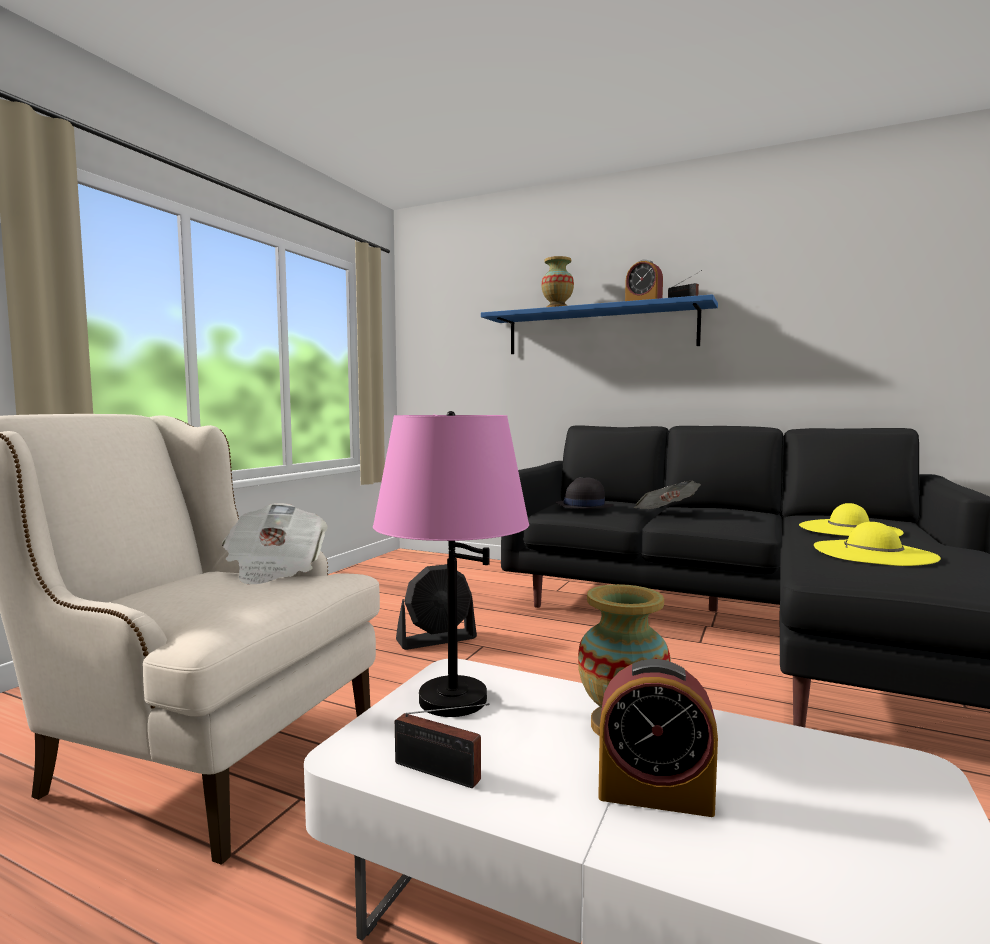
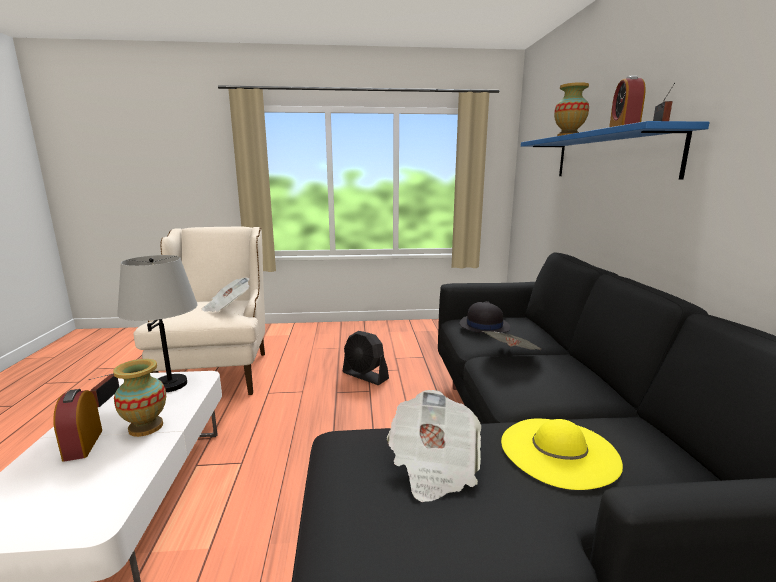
camera: 60 degrees right, 10 degrees up
pink table lamp [373,411,529,717] -> grey table lamp [117,255,198,392]
yellow hat [814,522,941,566] -> newspaper [387,390,481,502]

